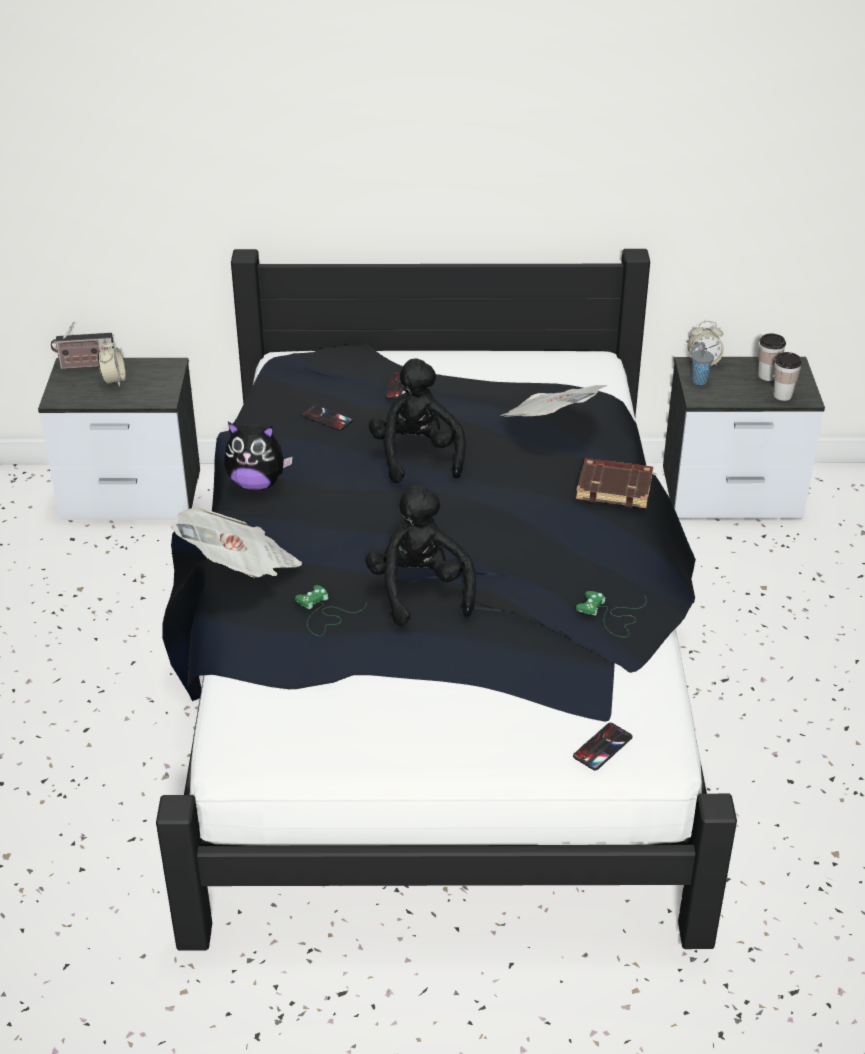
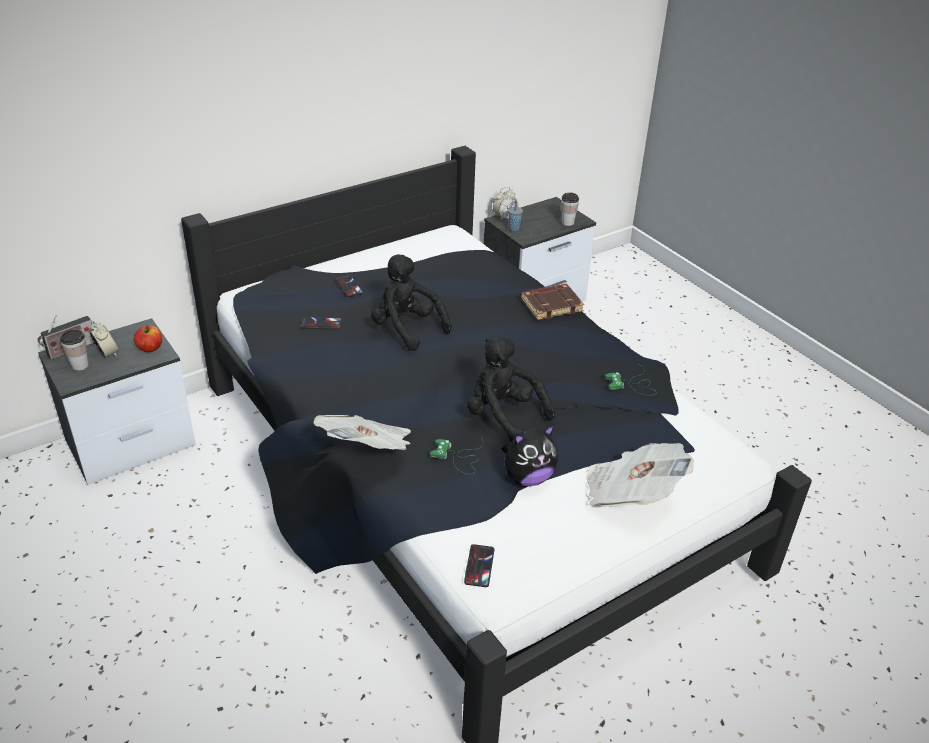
camera: 35 degrees left, 0 degrees up
plush toy [224,422,293,490] -> plush toy moved to [502,424,558,486]
newspaper [500,385,608,417] -> newspaper moved to [586,443,694,506]
phone [573,723,633,770] -> phone moved to [464,544,495,587]
cup [758,333,786,381] -> cup moved to [60,330,88,371]
none -> apple [134,325,162,352]

